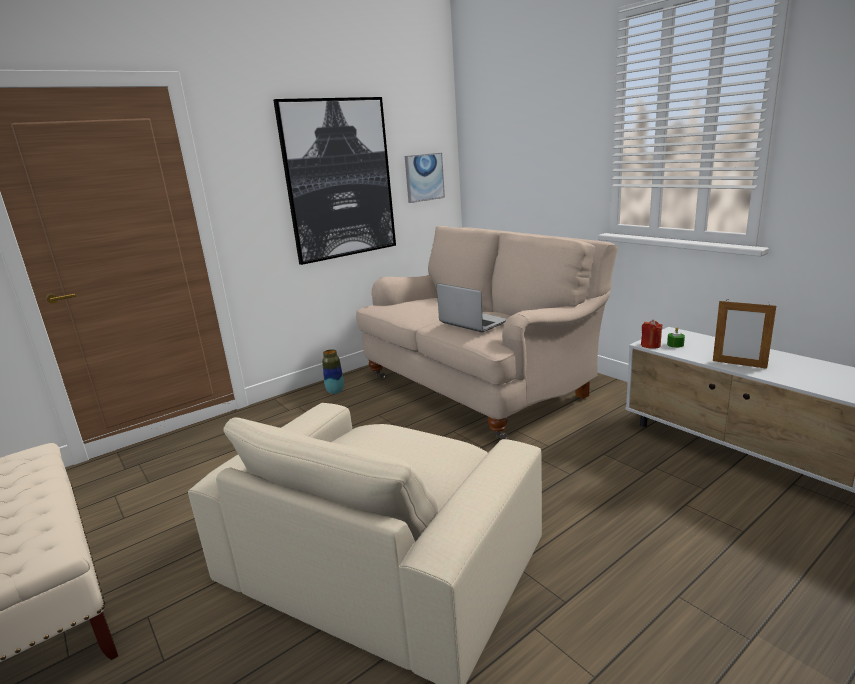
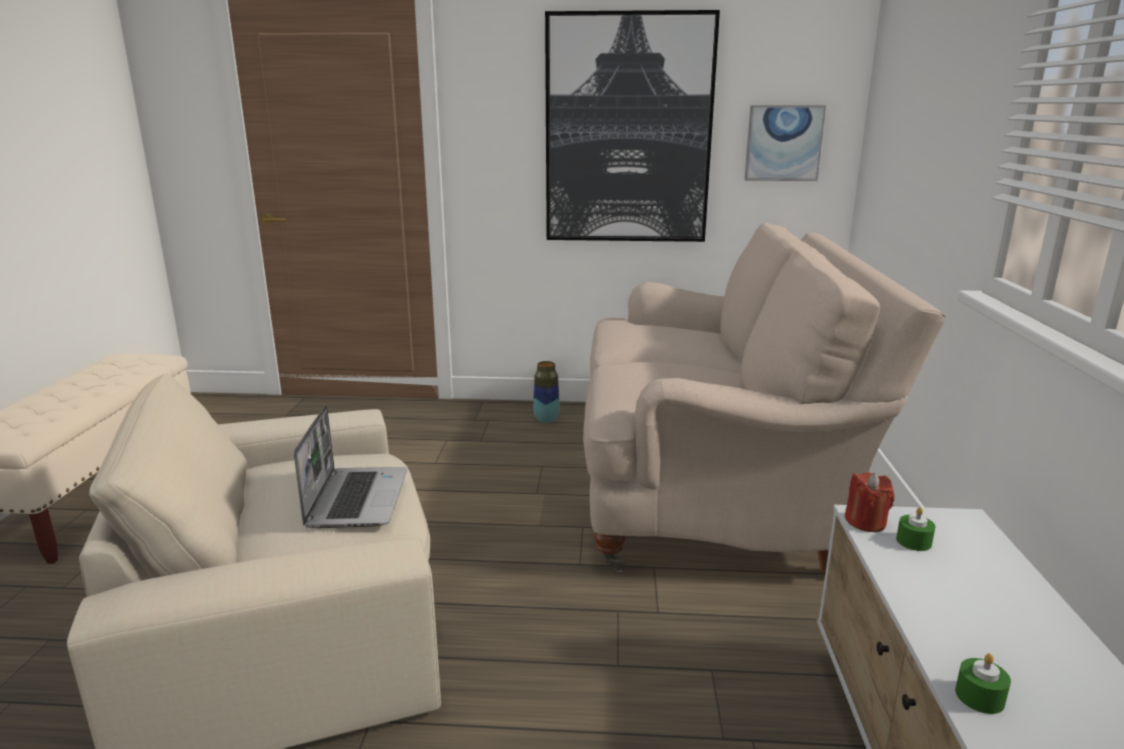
camera: 40 degrees right, 0 degrees up
laptop [437,283,507,332] -> laptop moved to [294,404,407,528]
picture frame [713,299,776,369] -> none
none -> green candle [955,653,1011,714]

